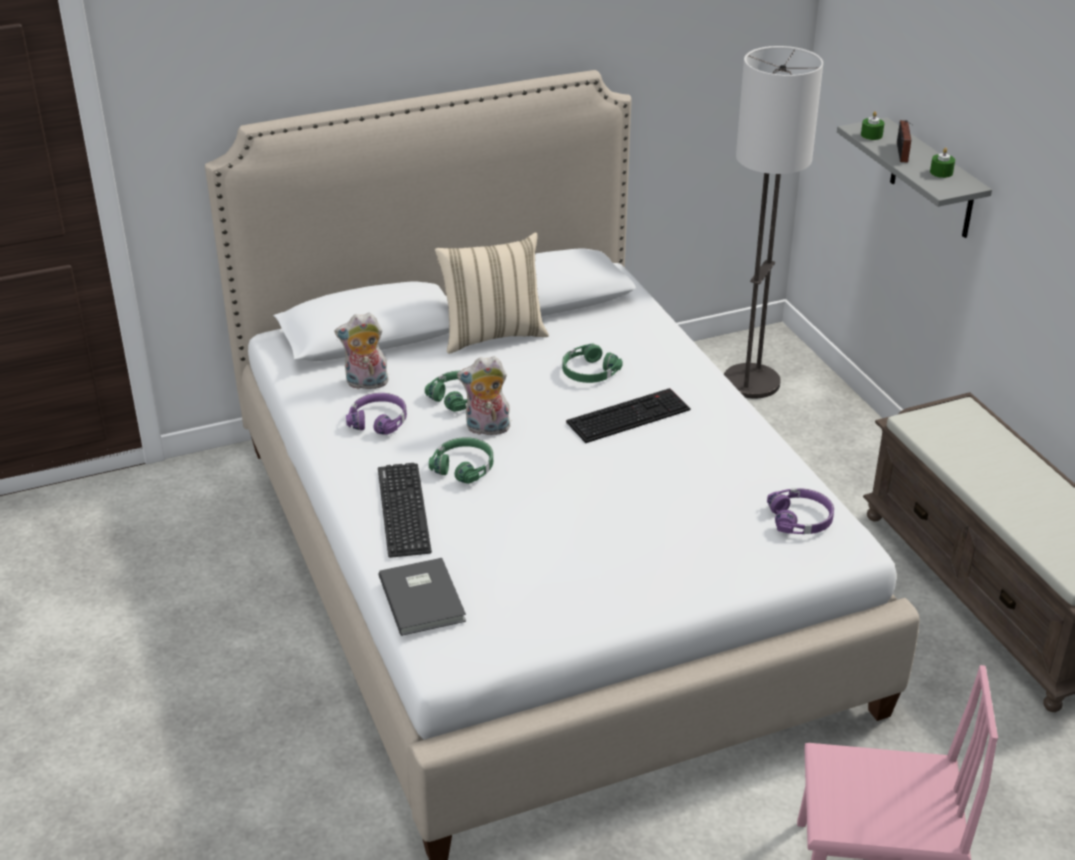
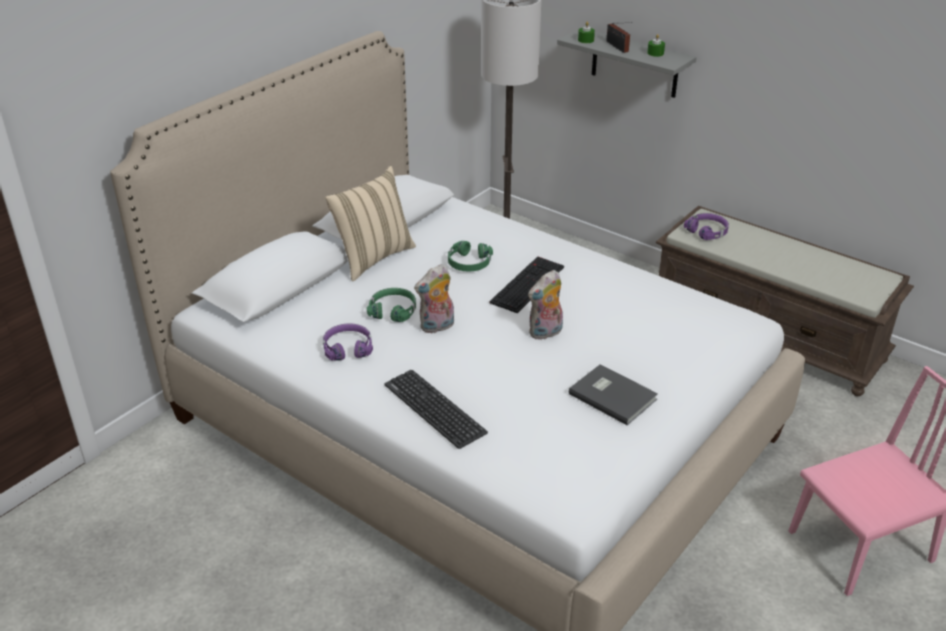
camera: 30 degrees left, 0 degrees up
plush toy [334,312,389,389] -> plush toy moved to [528,270,563,340]
grey book [378,558,466,636] -> grey book moved to [569,364,658,425]
green headphones [429,437,493,484] -> none
purple headphones [767,488,834,534] -> purple headphones moved to [684,213,729,240]

